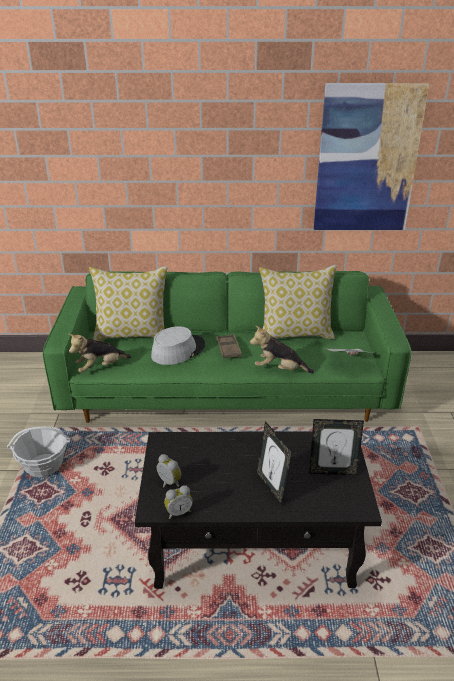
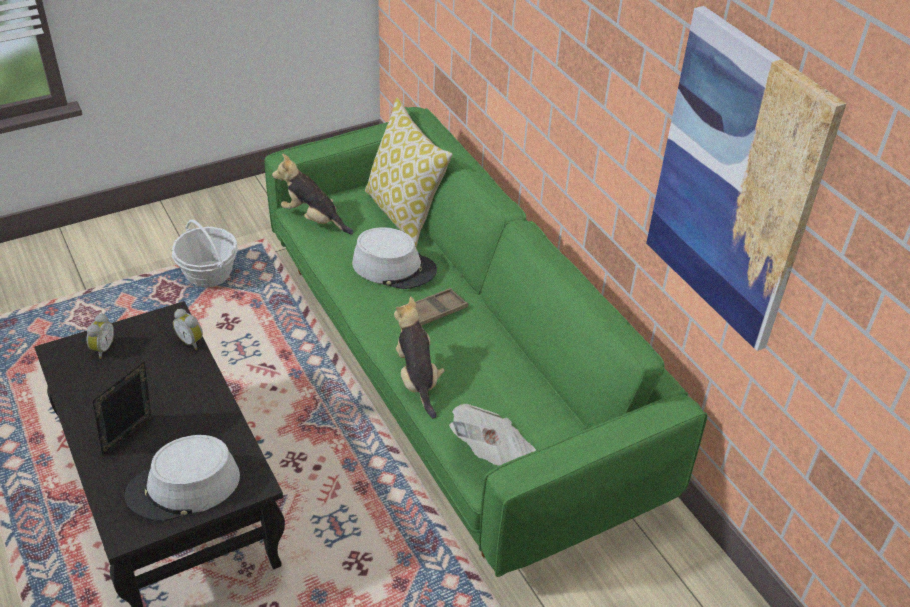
camera: 60 degrees right, 10 degrees up
alarm clock [164,485,193,519] -> alarm clock moved to [173,309,203,350]
pillow [259,265,337,339] -> none
picture frame [309,419,364,475] -> grey hat [125,435,240,521]

